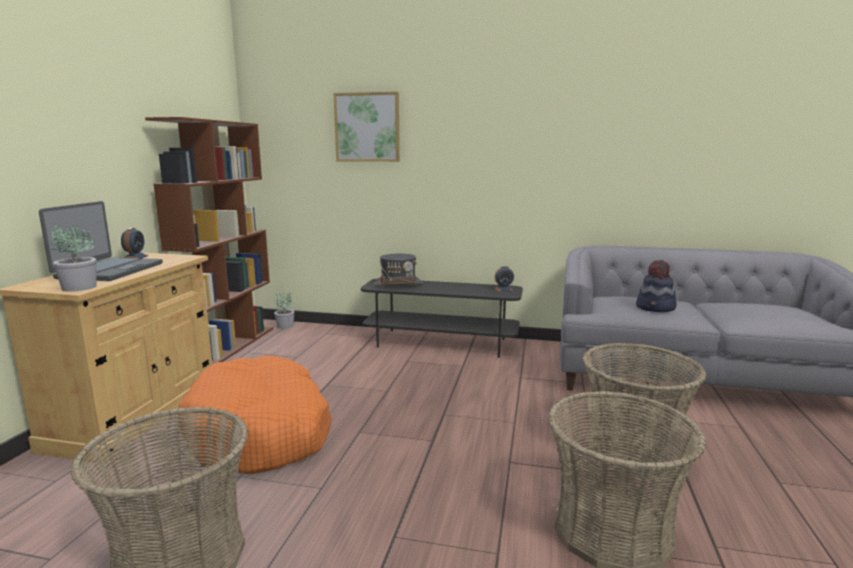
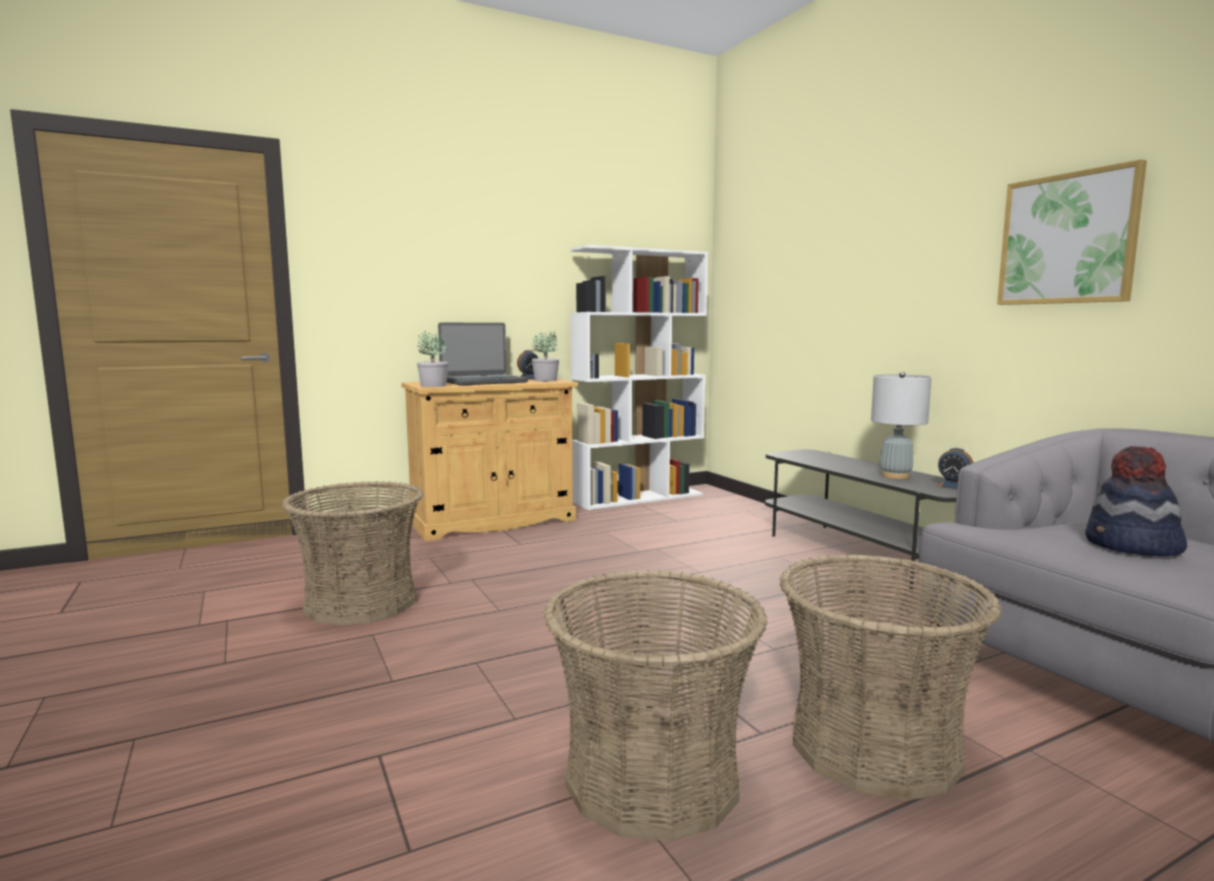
camera: 50 degrees right, 5 degrees down
brown bookcase [145,117,273,364] -> white bookcase [570,245,708,510]
orange dog bed [178,356,332,475] -> none
potted plant [274,292,294,329] -> potted plant moved to [532,330,559,381]
picture [334,92,400,162] -> picture moved to [997,159,1147,305]
grey hat [374,254,423,286] -> none
none -> grey table lamp [871,372,932,479]

